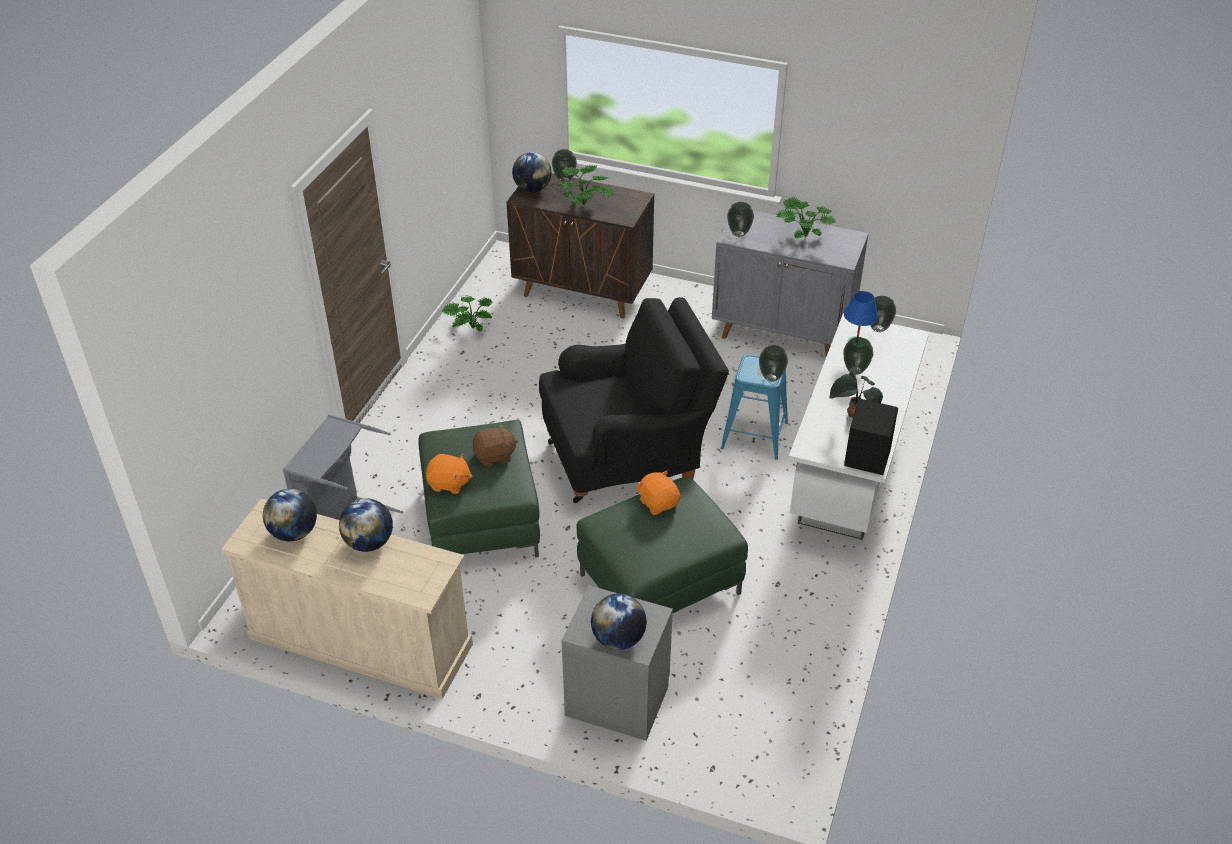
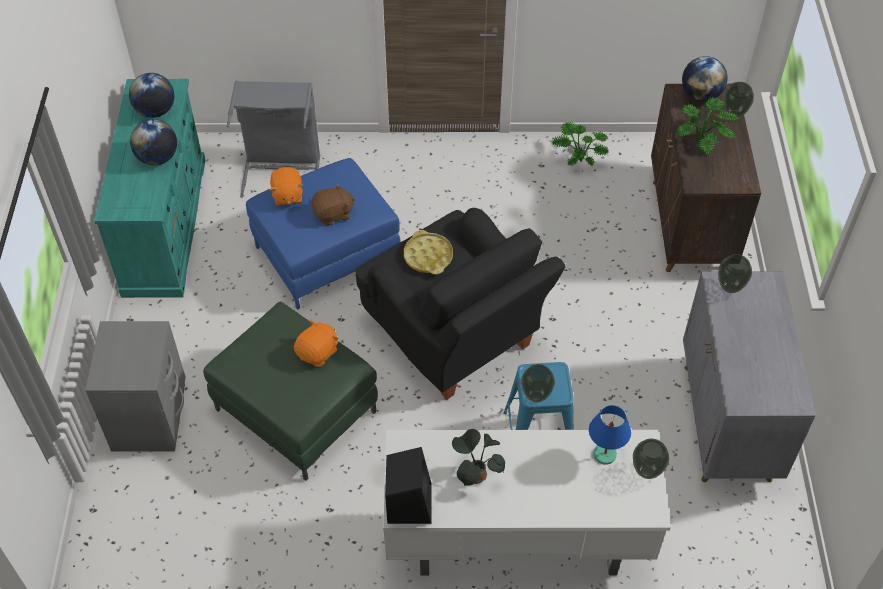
camera: 70 degrees right, 10 degrees up
beige dresser [221,498,473,699] -> turquoise dresser [94,79,206,298]
green ottoman [418,420,540,557] -> blue ottoman [246,158,401,310]
brown plush toy [473,424,518,467] -> brown plush toy turned 75 degrees counterclockwise [312,183,355,226]
globe [591,593,647,650] -> none
potted plant [776,197,836,238] -> none
vase [843,337,873,375] -> none
none -> yellow tray [404,230,453,275]

